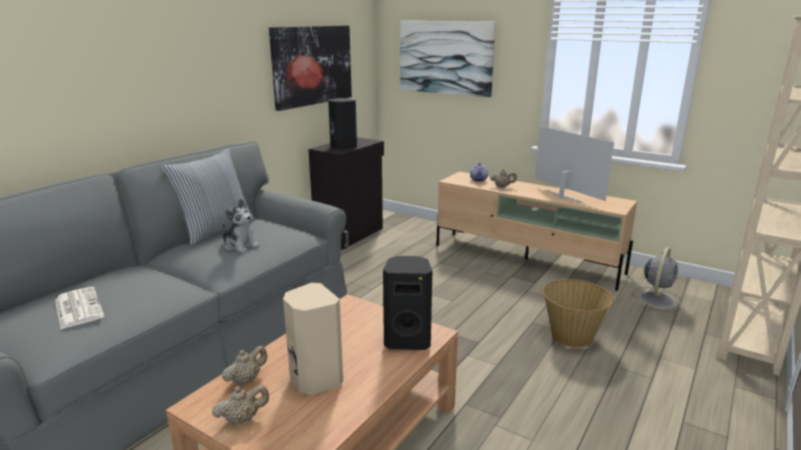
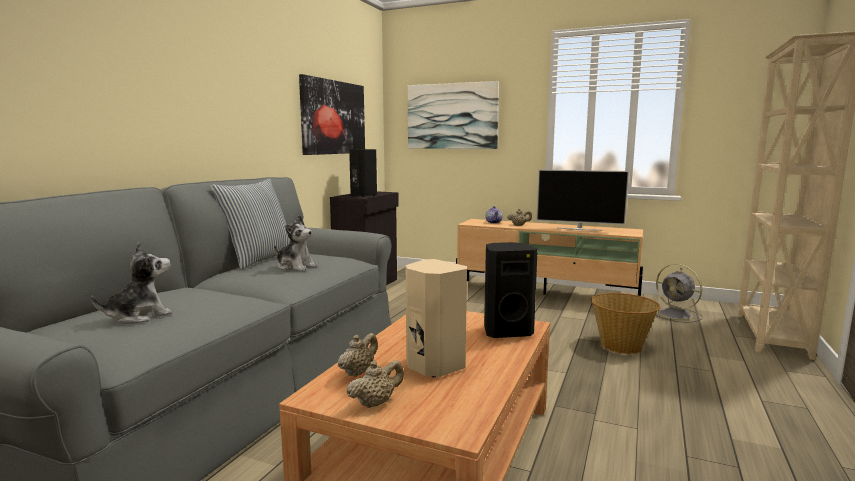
camera: 10 degrees left, 10 degrees down
newspaper [55,287,104,329] -> plush toy [91,243,172,324]
television [535,126,614,203] -> television turned 150 degrees clockwise [536,170,629,231]
grey fan [632,247,683,312] -> grey fan turned 120 degrees clockwise [656,264,703,323]

